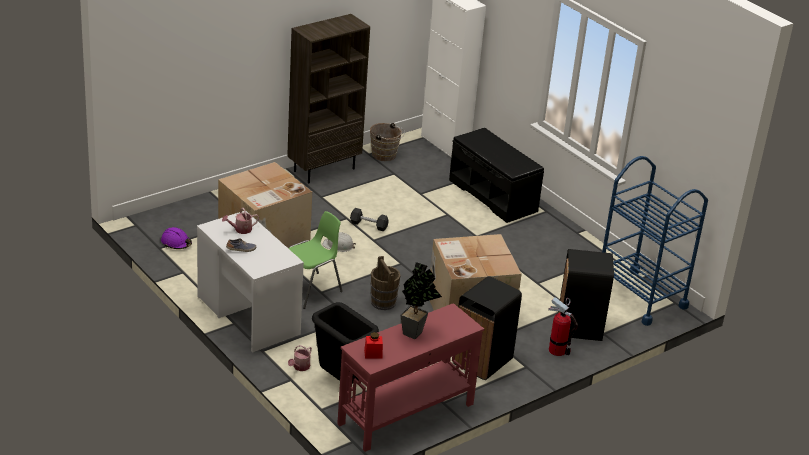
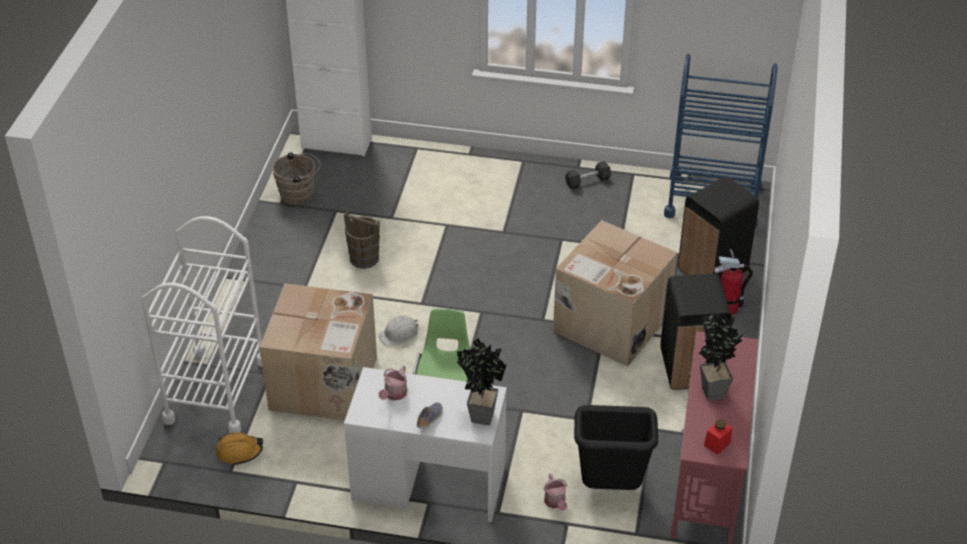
camera: 40 degrees left, 10 degrees up
purple hard hat [161,227,192,249] -> orange hard hat [216,432,263,465]
brown bookcase [287,14,370,183] -> none
black dumbbell [350,208,389,231] -> black dumbbell moved to [565,161,611,190]
brown bucket [371,256,401,310] -> brown bucket moved to [344,211,380,269]
black bench [449,128,544,223] -> none
none -> white cart [141,216,262,434]
none -> potted plant [457,338,507,425]

